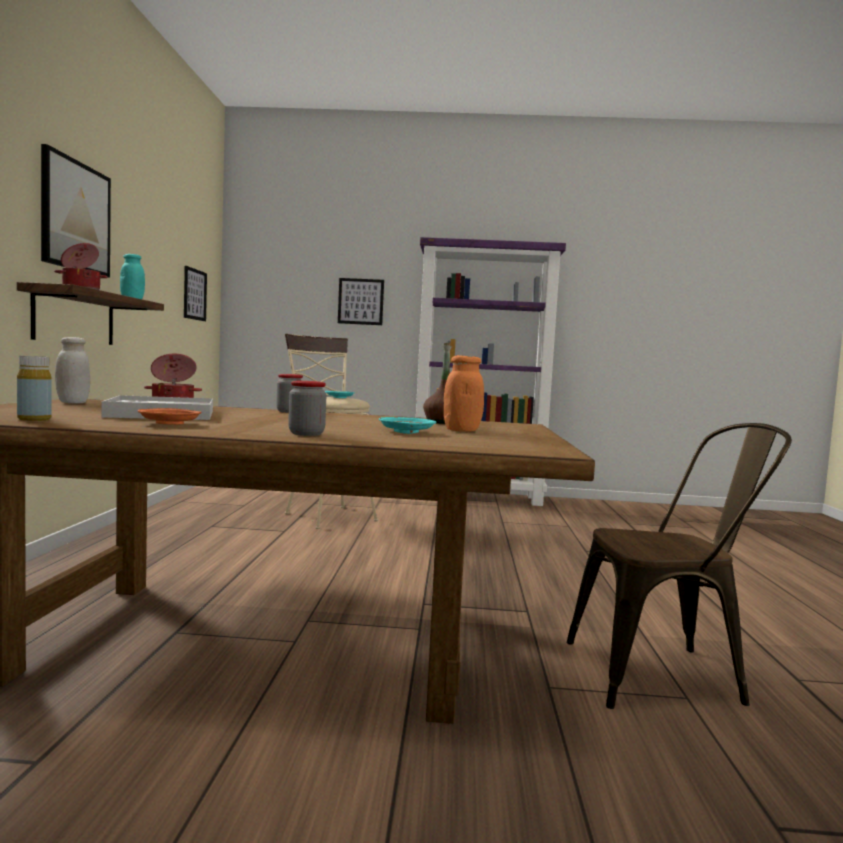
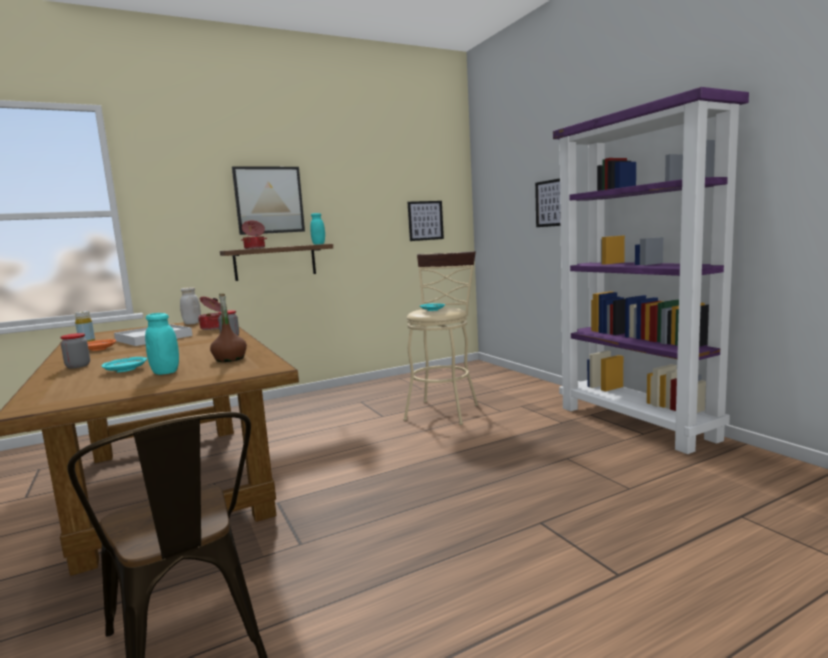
camera: 60 degrees right, 5 degrees up
orange jar [444,355,484,432] -> turquoise jar [145,313,179,375]

